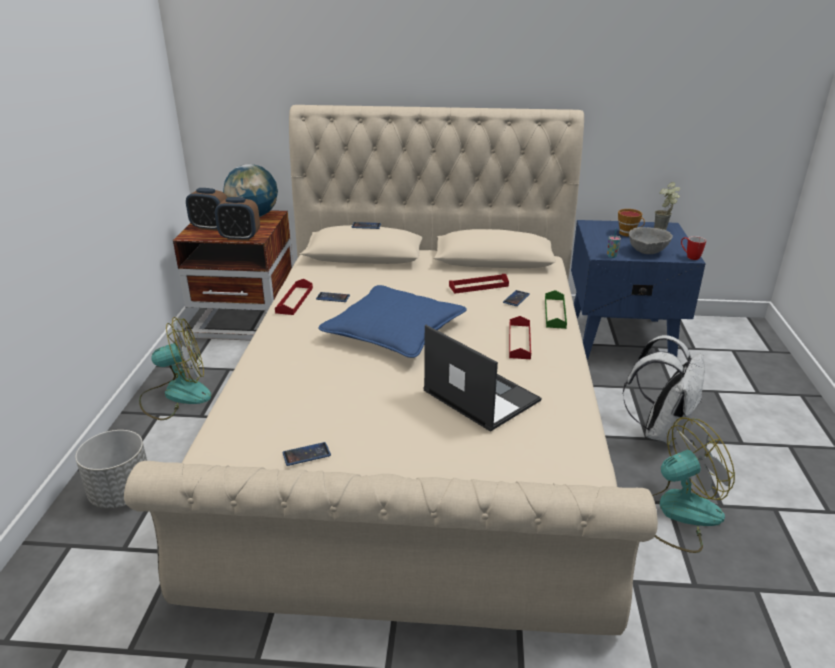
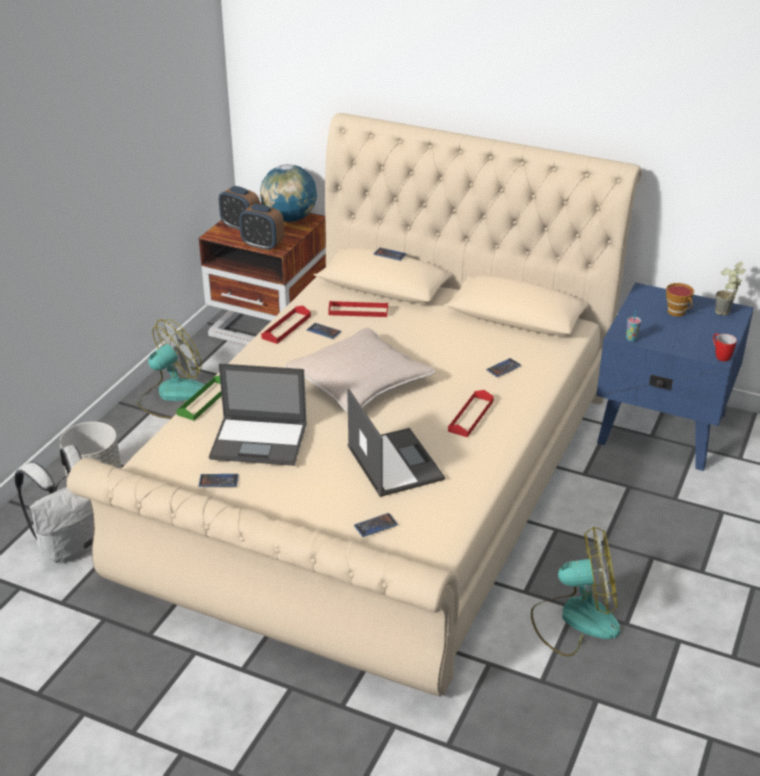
camera: 20 degrees right, 5 degrees up
fan [139,317,211,420] -> fan turned 45 degrees counterclockwise [138,319,205,419]
blue pillow [318,285,467,358] -> beige pillow [285,328,435,413]
red tray [449,274,509,294] -> red tray moved to [328,301,388,317]
green tray [545,290,567,329] -> green tray moved to [176,375,222,421]
white backpack [623,335,705,446] -> white backpack moved to [15,445,94,563]
grey bowl [629,227,673,254] -> none
none -> laptop [209,363,307,466]
none -> phone [354,513,398,537]

